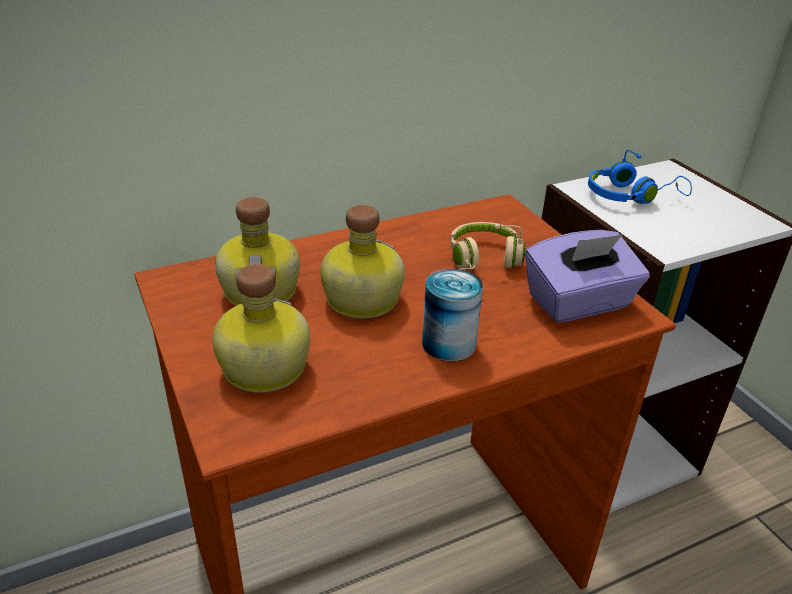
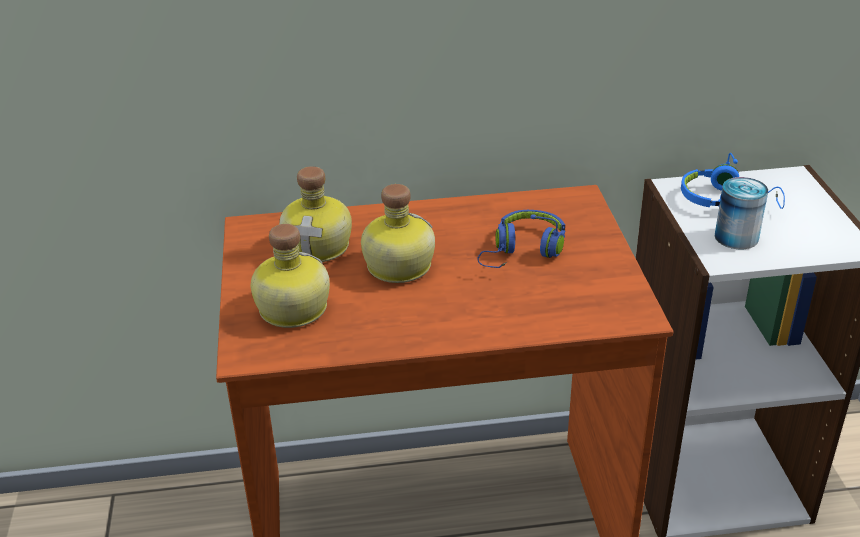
camera: 20 degrees right, 0 degrees up
can [422,269,483,361] -> can moved to [715,177,768,249]
beige headphones [450,222,525,280] -> blue headphones [477,210,565,268]
purple tissue box [525,230,650,323] -> none

